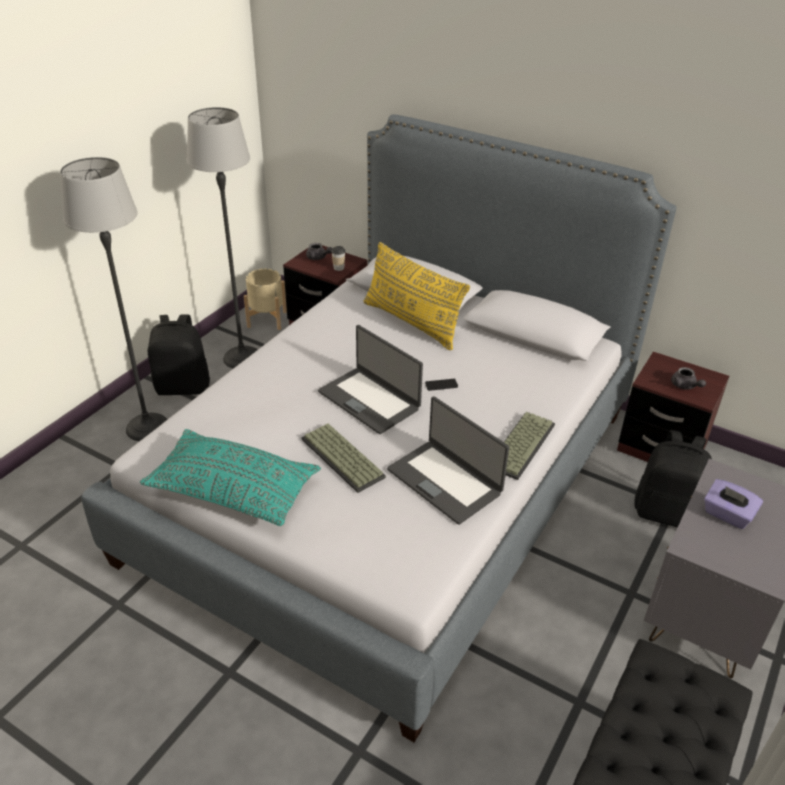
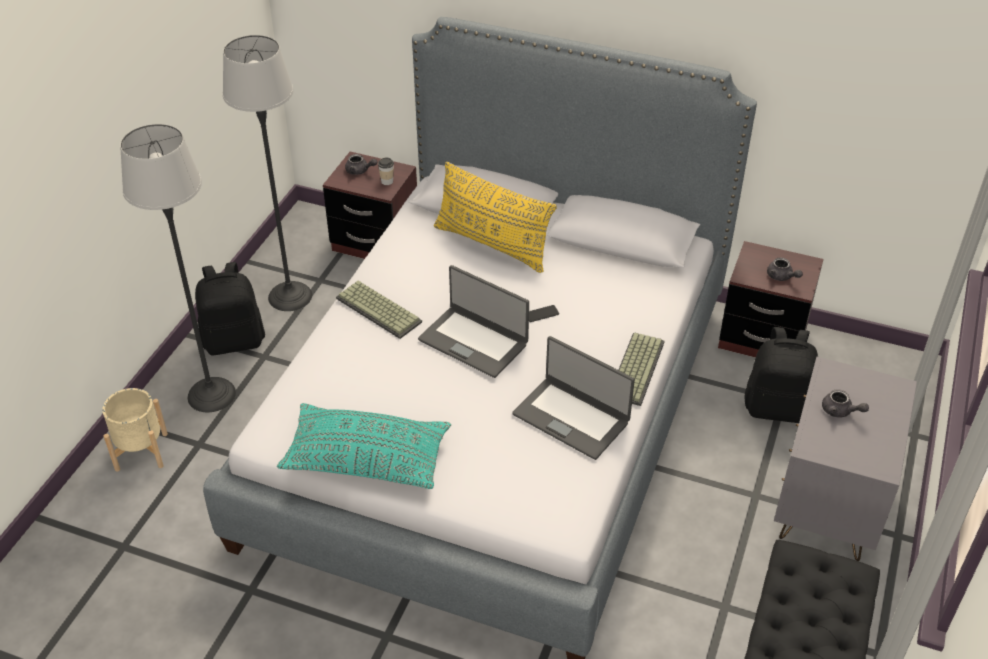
camera: 10 degrees left, 5 degrees up
beige planter [244,269,287,330] -> beige planter moved to [102,388,168,472]
keyboard [301,423,386,493] -> keyboard moved to [336,281,422,339]
purple tissue box [704,479,763,529] -> grey teapot [822,389,869,418]

